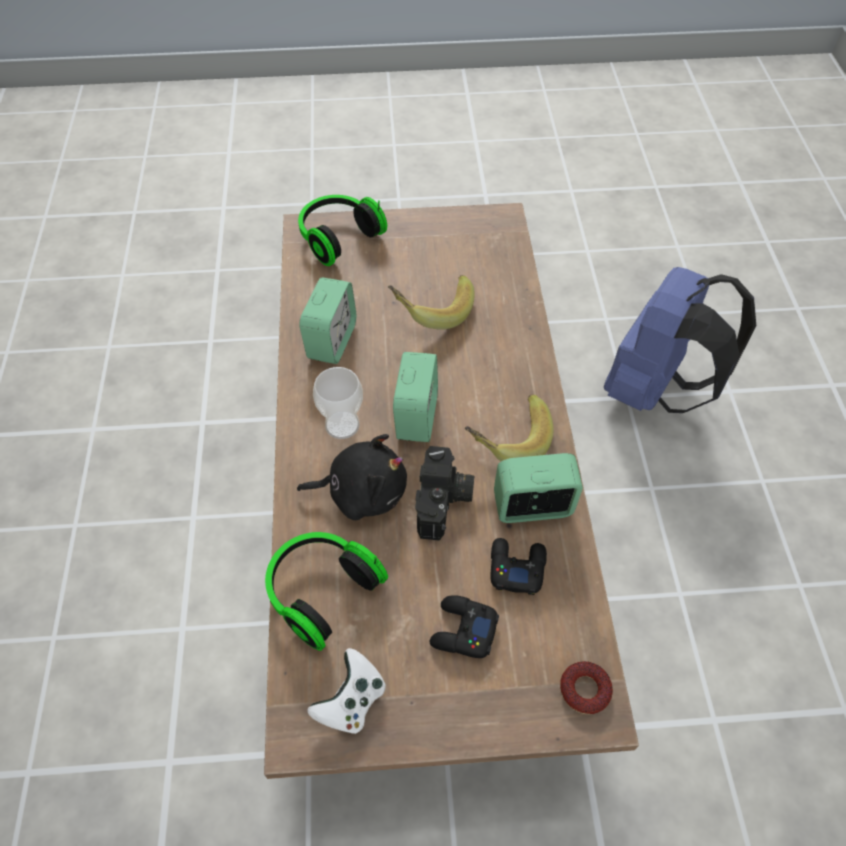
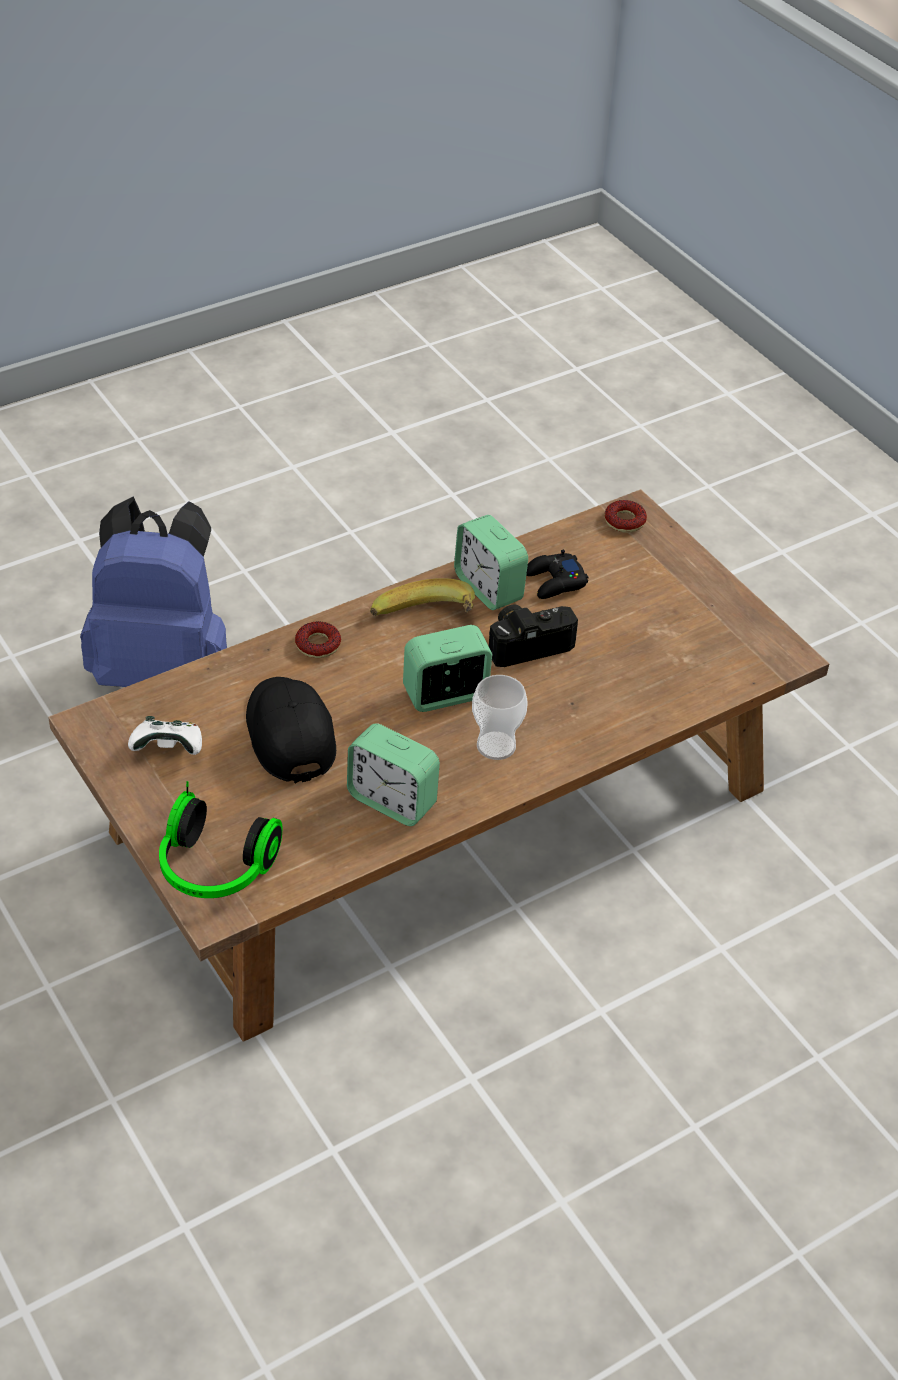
camera: 120 degrees left, 10 degrees down
headphones [265,532,388,651] -> none
black plush toy [297,434,407,520] -> none
alarm clock [299,277,356,364] -> alarm clock turned 135 degrees counterclockwise [347,723,440,826]
white game controller [307,648,386,734] -> white game controller moved to [128,716,202,755]
banana [388,275,475,330] -> black cap [246,677,336,784]
black game controller [430,595,499,658] -> none
none -> donut [295,621,341,658]

